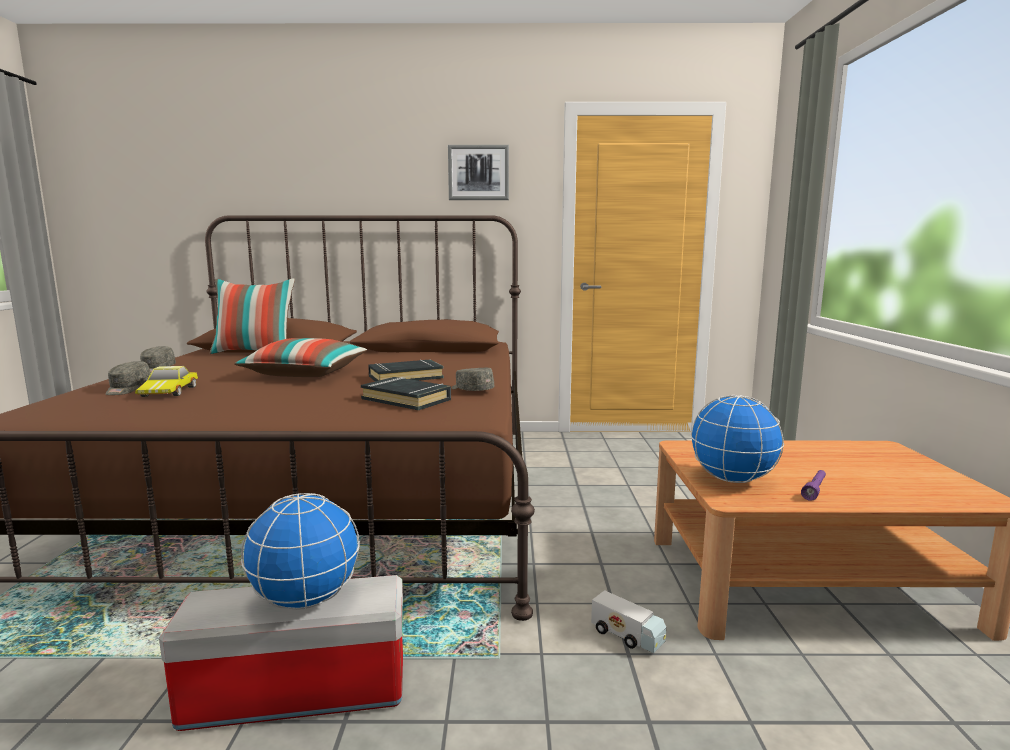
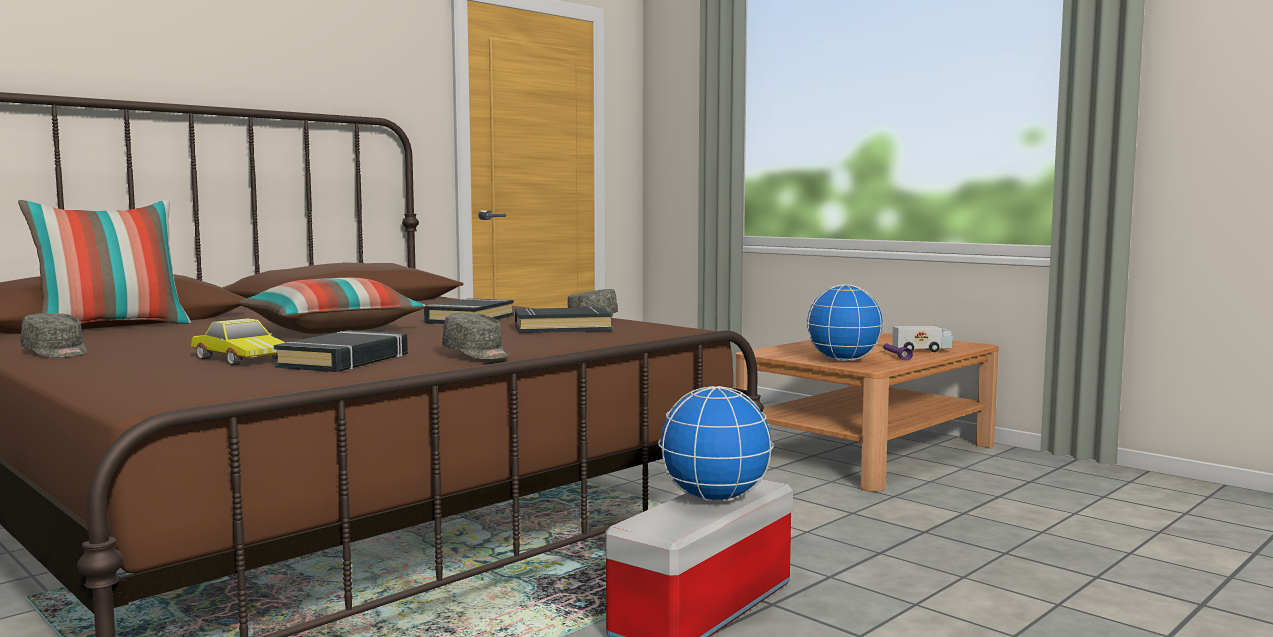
camera: 45 degrees left, 5 degrees down
grey cap [105,361,151,395] -> grey cap moved to [442,312,509,359]
picture [448,145,509,200] -> none
toy truck [591,590,666,653] -> toy truck moved to [892,326,953,352]
none -> black book [274,330,408,372]

